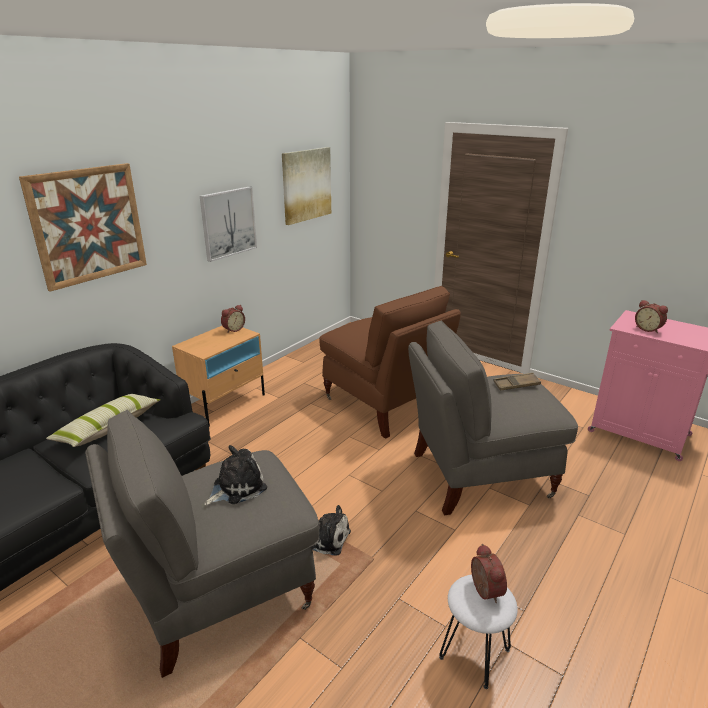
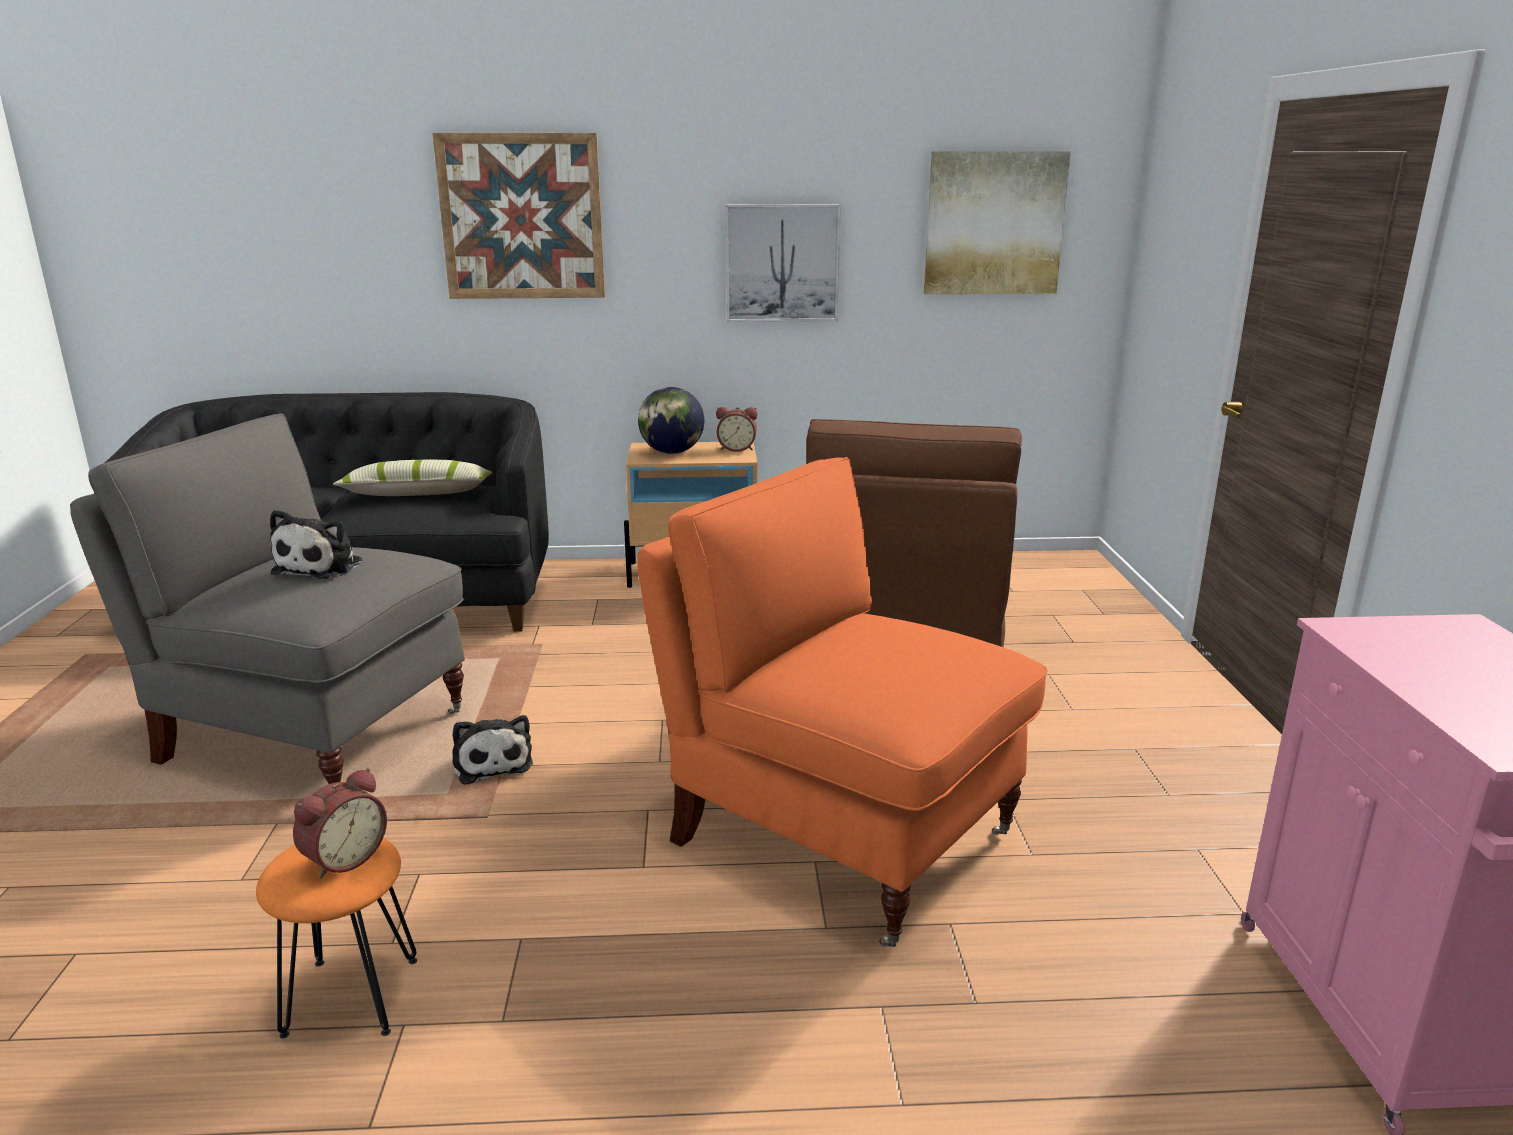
camera: 50 degrees right, 5 degrees down
plush toy [204,445,267,506] -> plush toy turned 90 degrees clockwise [270,509,363,579]
grey armchair [408,321,578,515] -> orange armchair [637,457,1048,947]
white stool [439,575,518,689] -> orange stool [256,838,417,1039]
brown tray [493,373,541,391] -> none
alarm clock [635,300,668,334] -> none
none -> globe [638,387,704,454]

